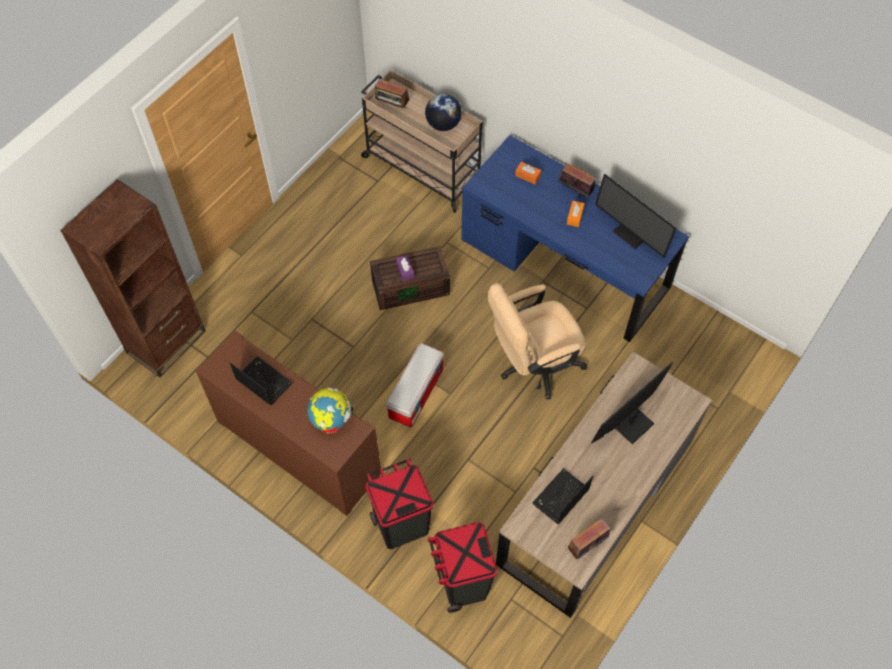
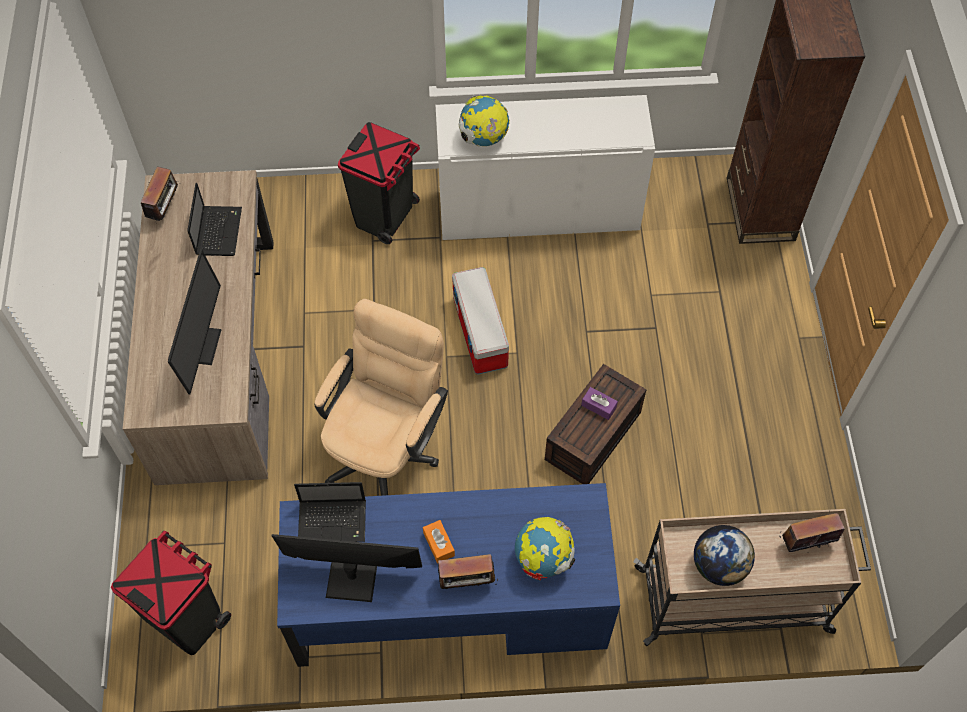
camera: 140 degrees right, 0 degrees up
brown cabinet [196,330,381,516] -> white cabinet [435,95,655,240]
laptop [230,356,292,406] -> laptop moved to [294,482,366,542]
black trash can [428,522,497,613] -> black trash can moved to [111,531,231,655]
orange tissue box [515,162,541,184] -> globe [515,517,575,580]

